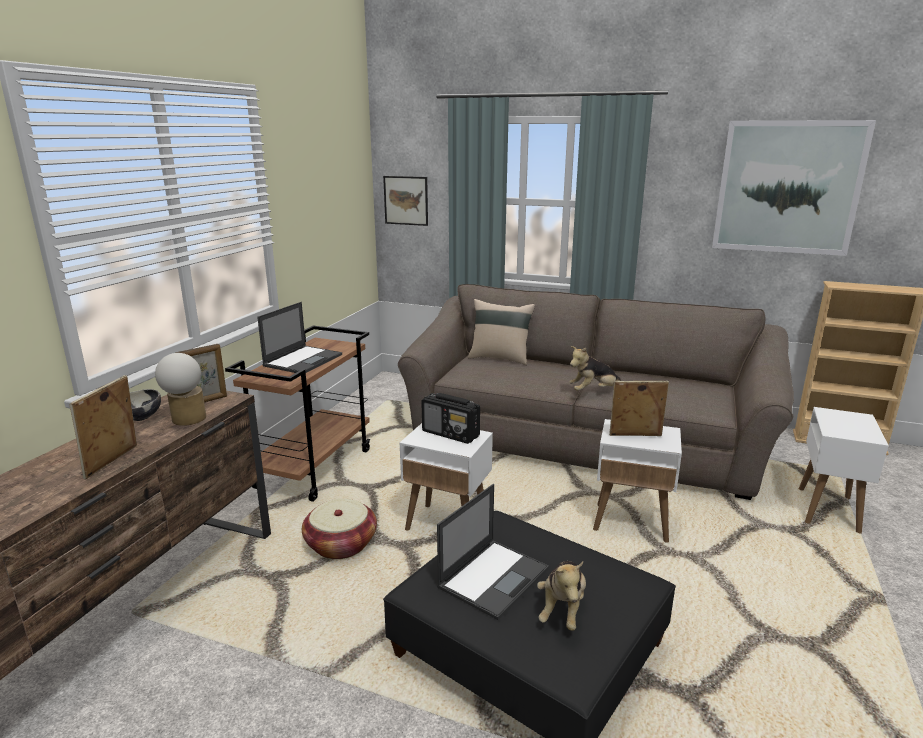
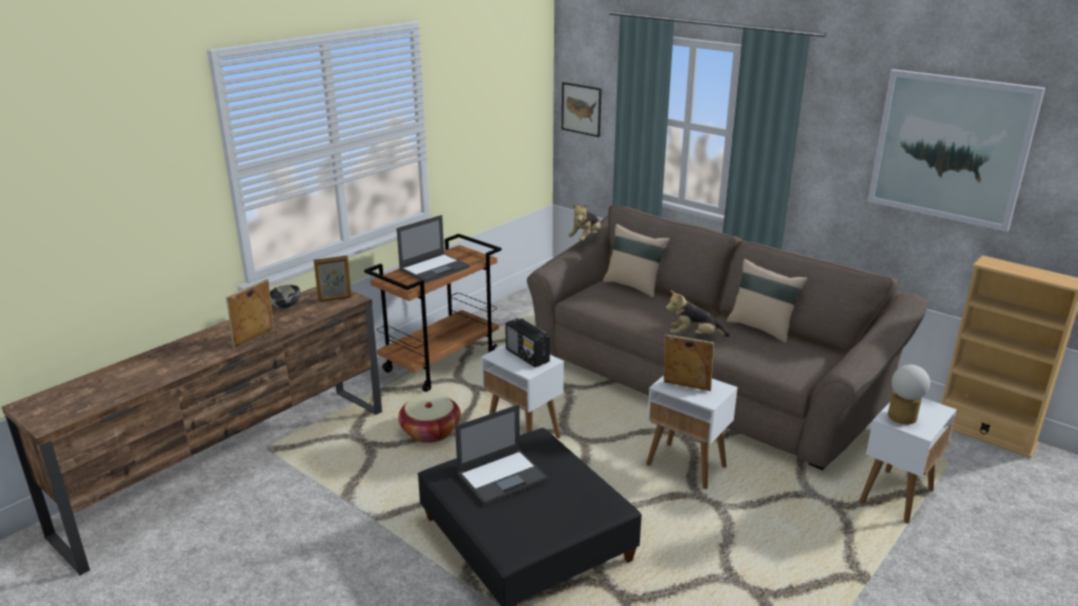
camera: 20 degrees right, 5 degrees up
table lamp [155,353,206,426] -> table lamp moved to [888,365,930,424]
plush toy [537,561,586,631] -> plush toy moved to [568,204,601,241]
none -> beige pillow [727,259,807,343]

